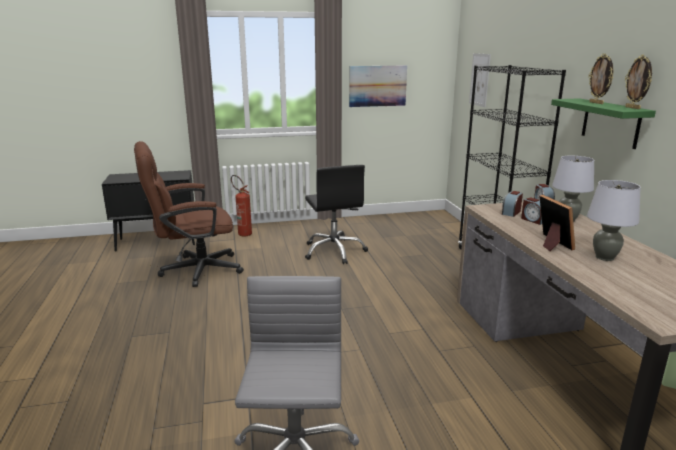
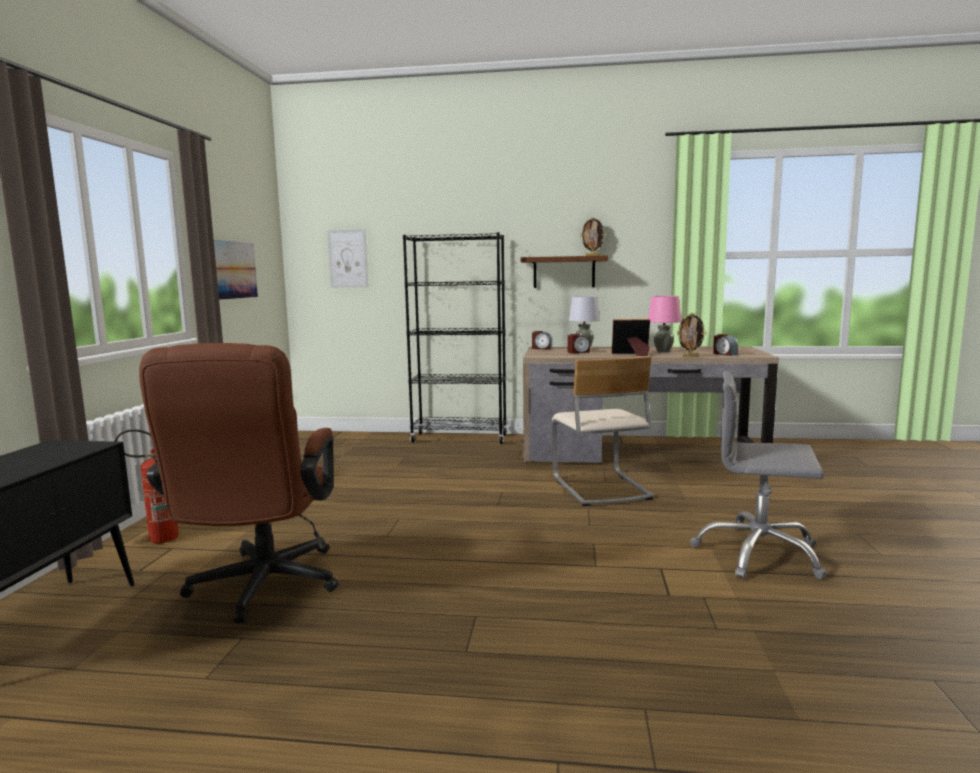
camera: 70 degrees left, 10 degrees down
black office chair [305,165,368,264] -> none
alarm clock [502,191,523,217] -> alarm clock moved to [713,334,738,356]
green shelf [551,98,656,149] -> brown shelf [521,256,608,288]
grey table lamp [587,180,641,261] -> pink table lamp [648,296,682,353]
picture frame [588,53,613,104] -> picture frame moved to [677,312,706,357]
none -> beige chair [552,356,654,506]

